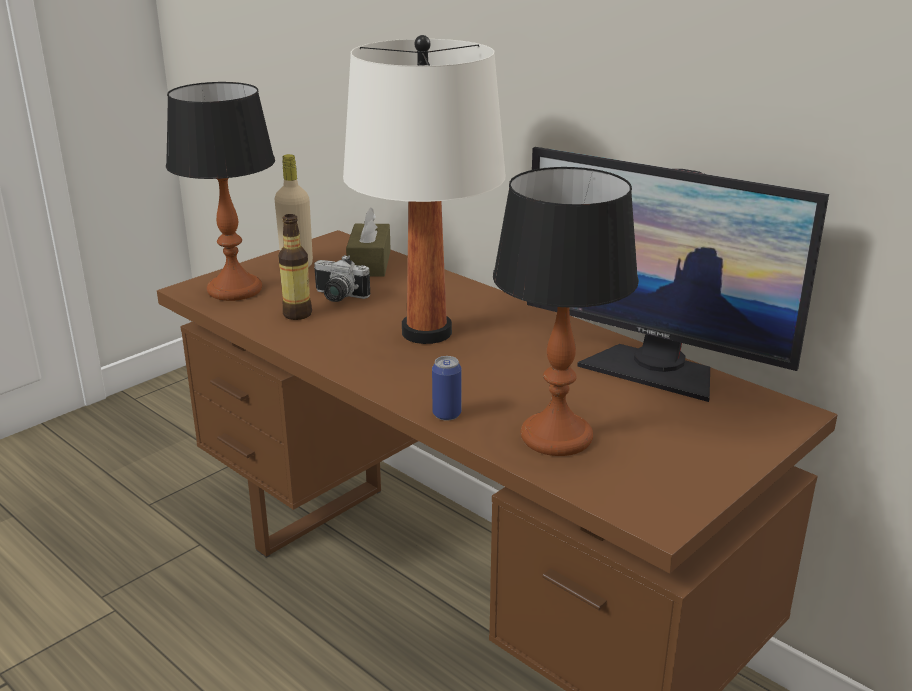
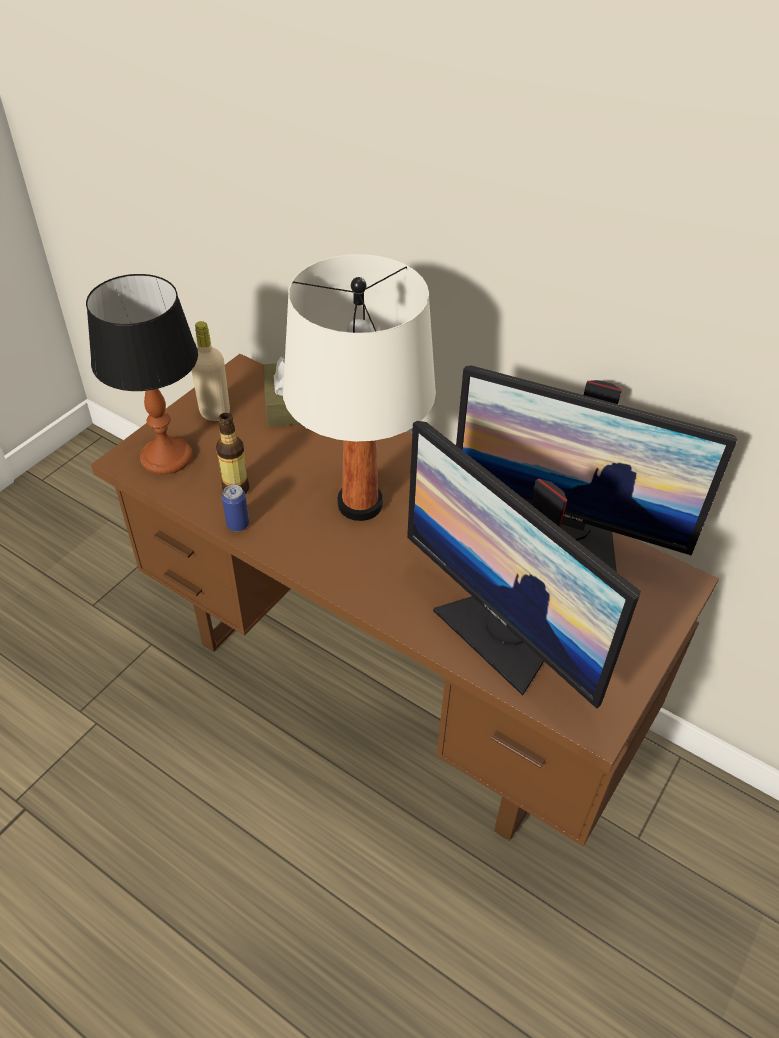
camera: 10 degrees left, 20 degrees up
camera [314,255,370,302] -> none
can [432,356,462,421] -> can moved to [222,485,249,532]
table lamp [493,167,639,456] -> monitor [407,421,641,709]

